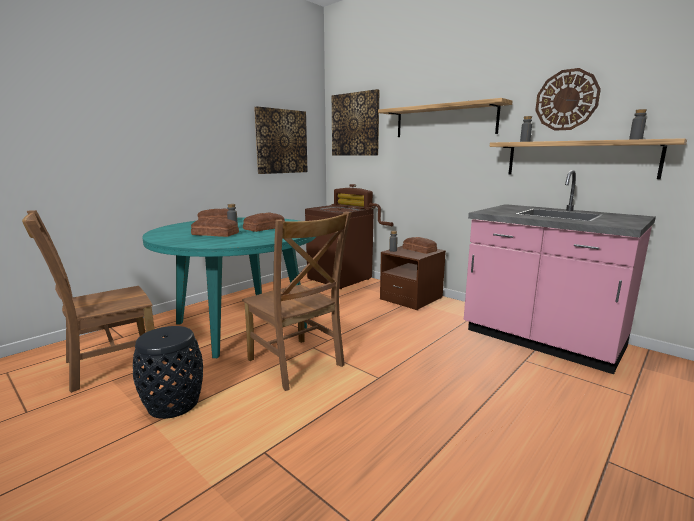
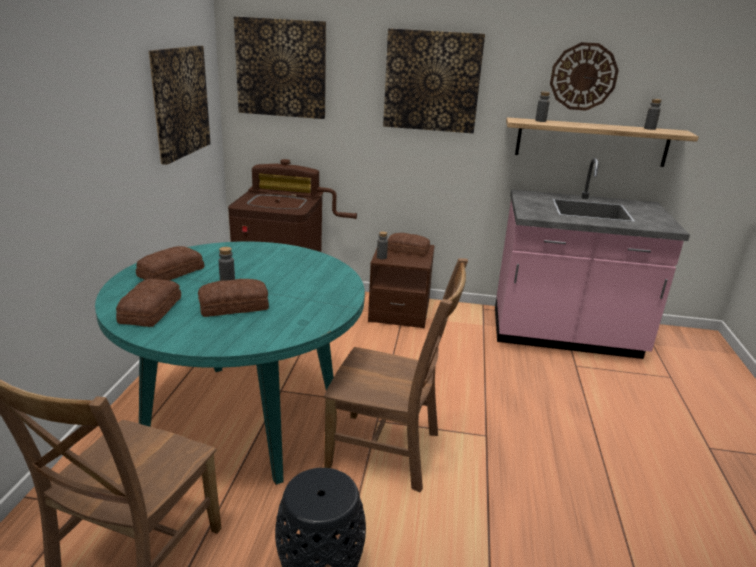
camera: 35 degrees left, 10 degrees up
bread [243,212,285,232] -> bread moved to [116,279,181,327]
shelf [378,98,513,137] -> picture [383,28,485,133]

